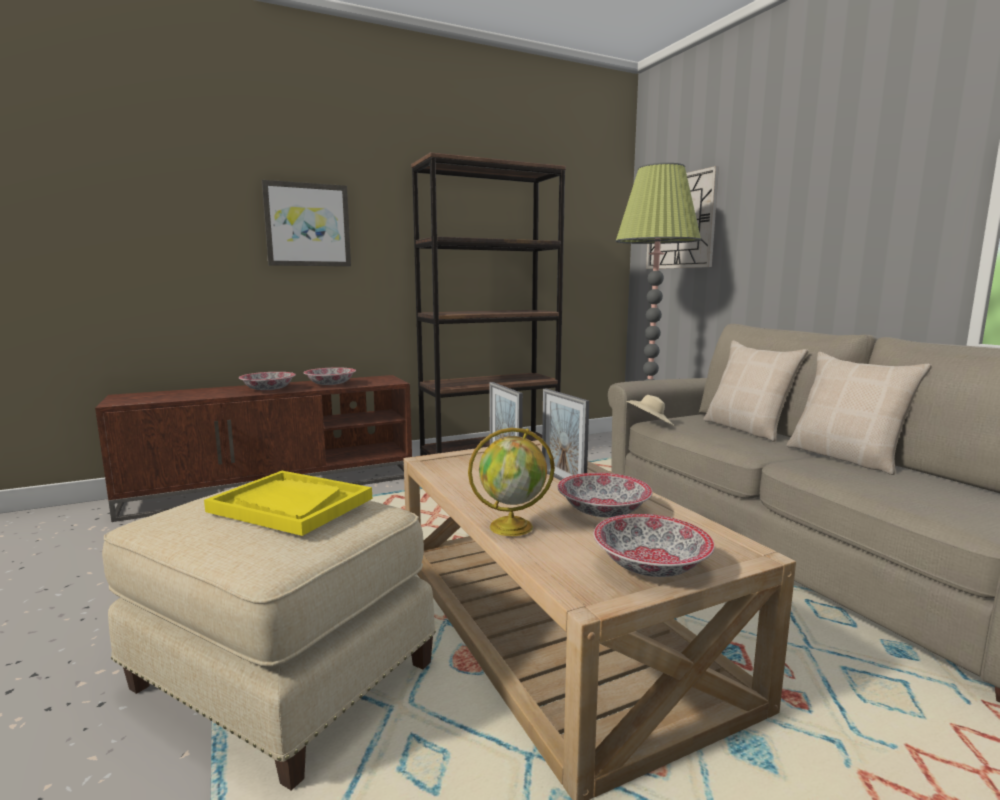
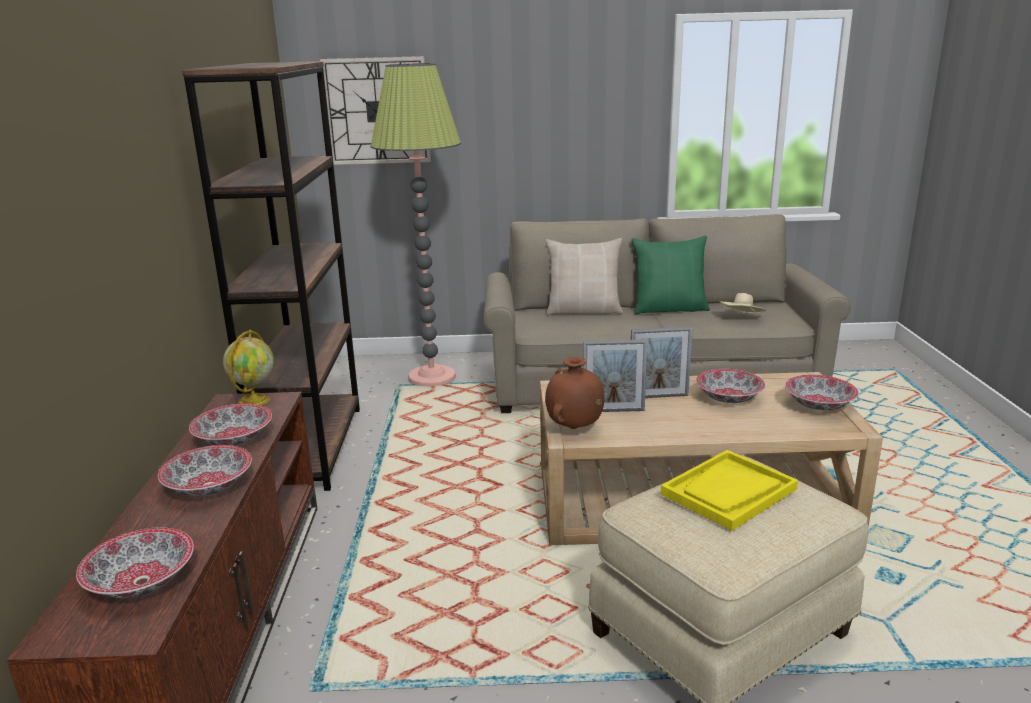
camera: 65 degrees left, 10 degrees up
picture [262,180,351,266] -> none
globe [468,428,555,536] -> globe moved to [223,330,274,405]
beige hat [626,395,675,426] -> beige hat moved to [719,293,766,313]
beige pillow [786,352,932,475] -> green pillow [631,236,710,314]
none -> bowl [76,527,194,599]
none -> brown vase [545,357,605,429]

